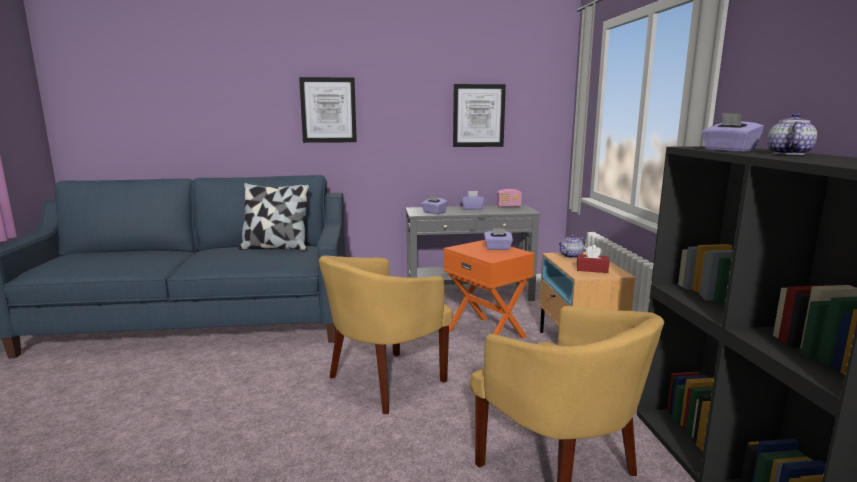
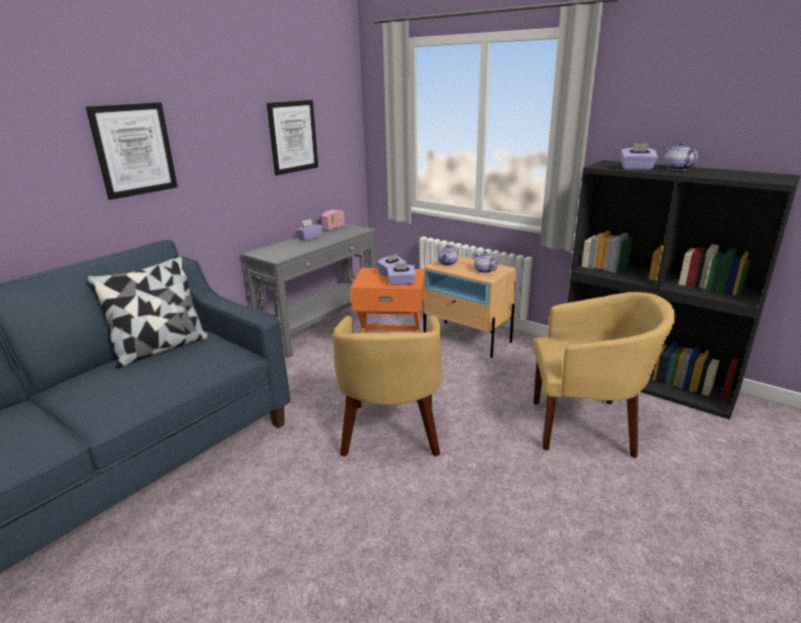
camera: 45 degrees left, 10 degrees up
purple tissue box [421,194,448,214] -> purple tissue box moved to [387,263,416,285]
red tissue box [577,245,609,273] -> teapot [473,251,497,273]

